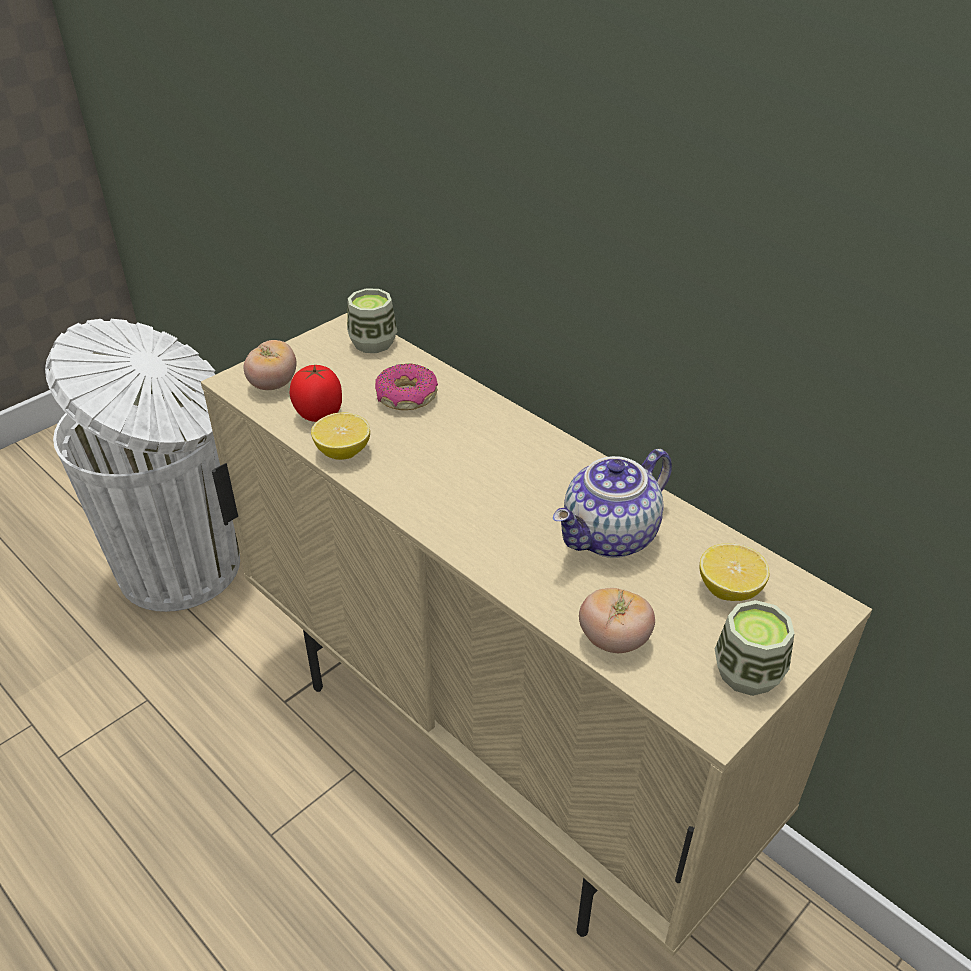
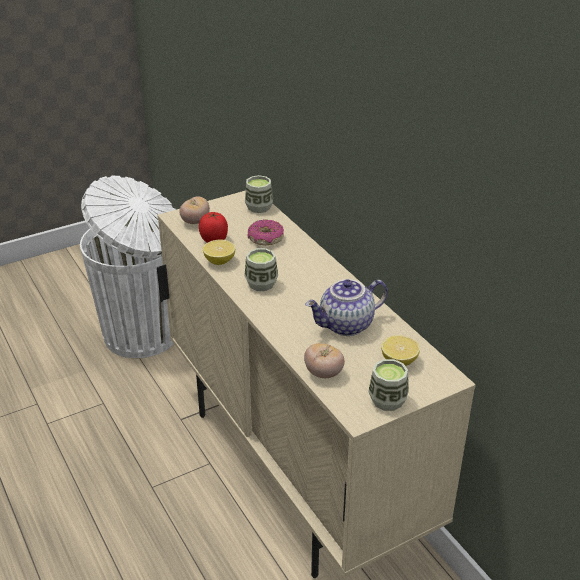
camera: 15 degrees right, 5 degrees down
none -> cup [244,248,278,291]

